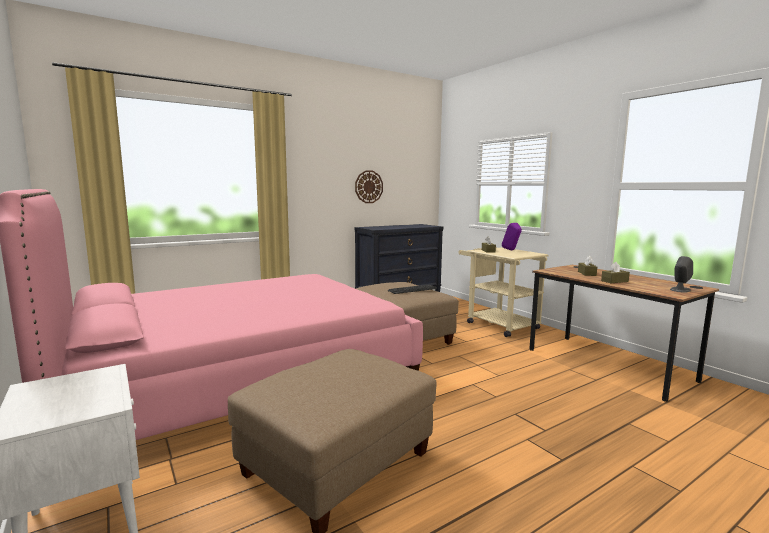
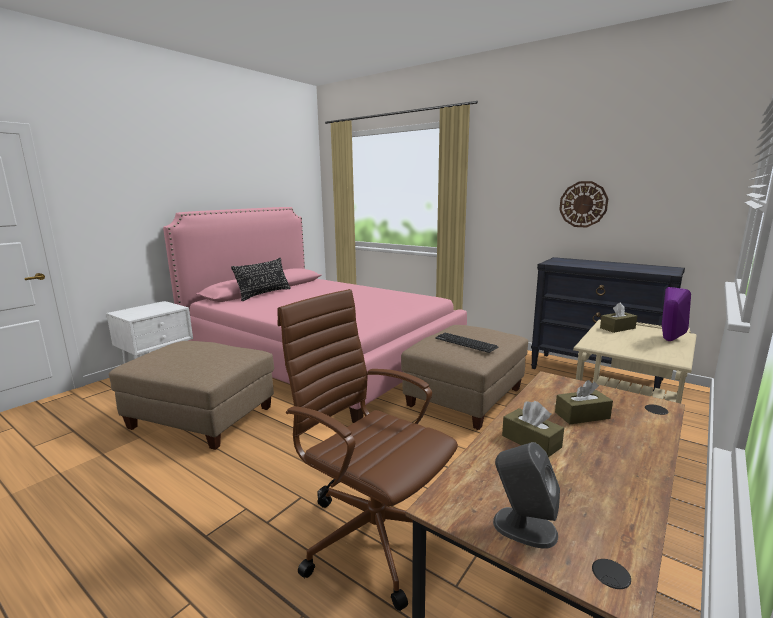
camera: 70 degrees right, 5 degrees up
none -> black pillow [231,258,291,301]
none -> brown office chair [277,289,458,611]

